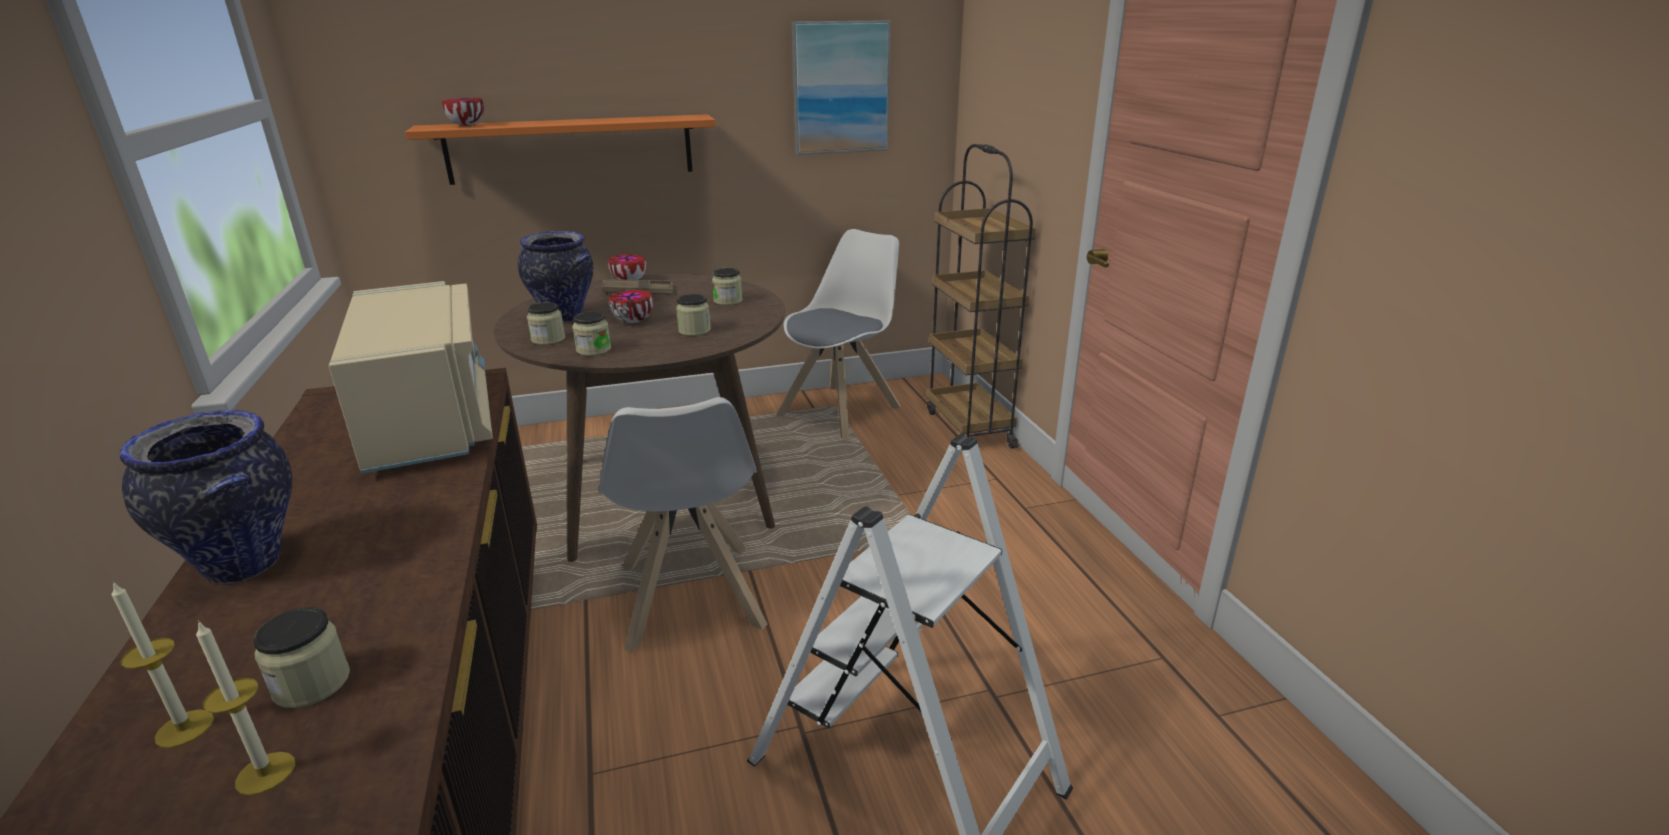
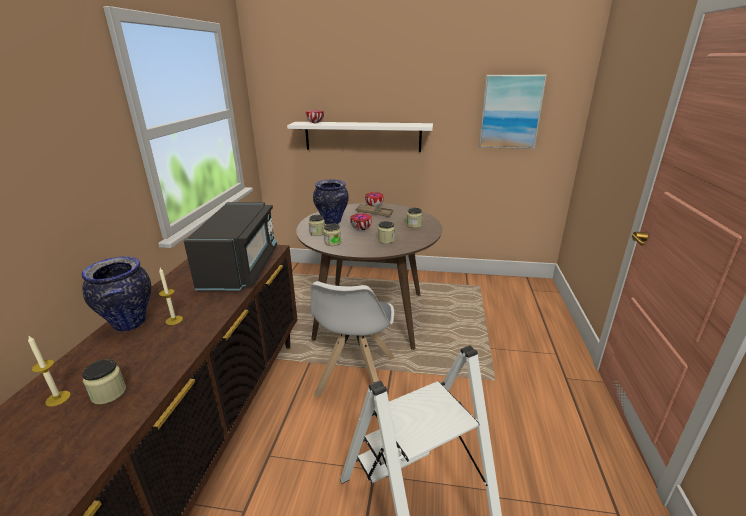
camera: 25 degrees right, 0 degrees up
candle [196,620,295,795] -> candle moved to [159,268,183,325]
beige microwave [329,281,493,474] -> black microwave [184,202,277,290]
orange shelf [405,114,716,185] -> white shelf [287,122,433,152]
chair [776,229,900,440] -> none
brown cart [927,144,1036,448] -> none

